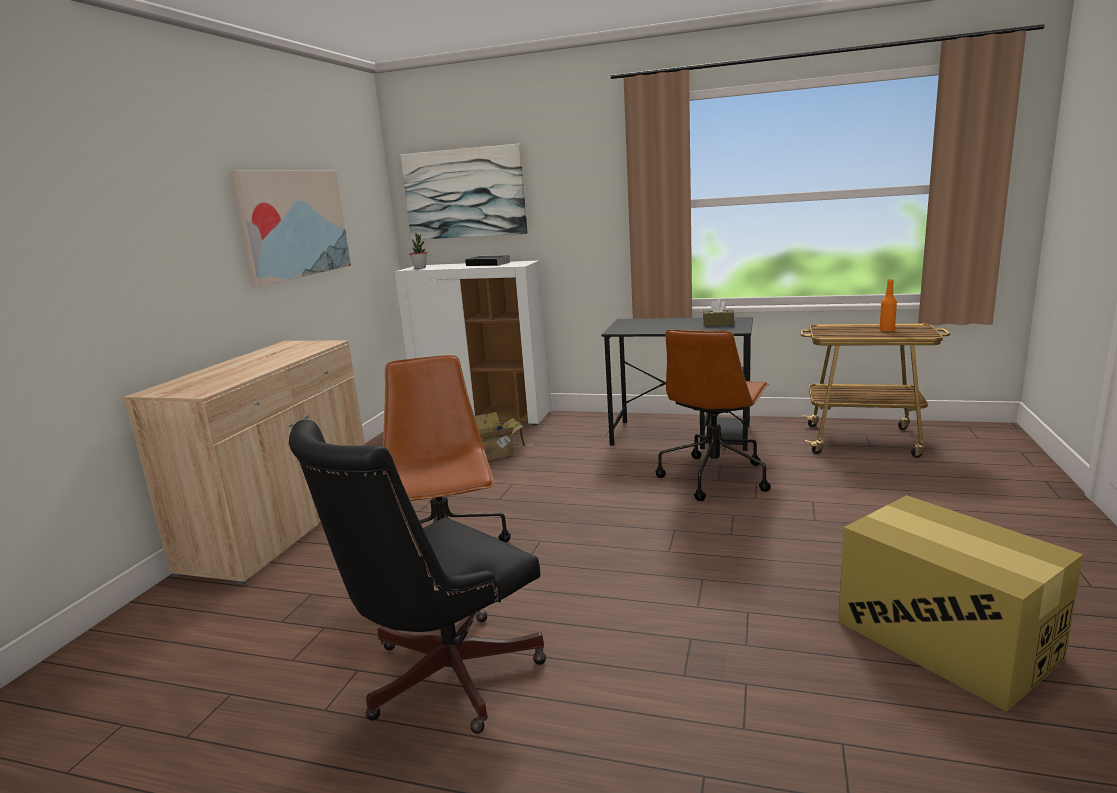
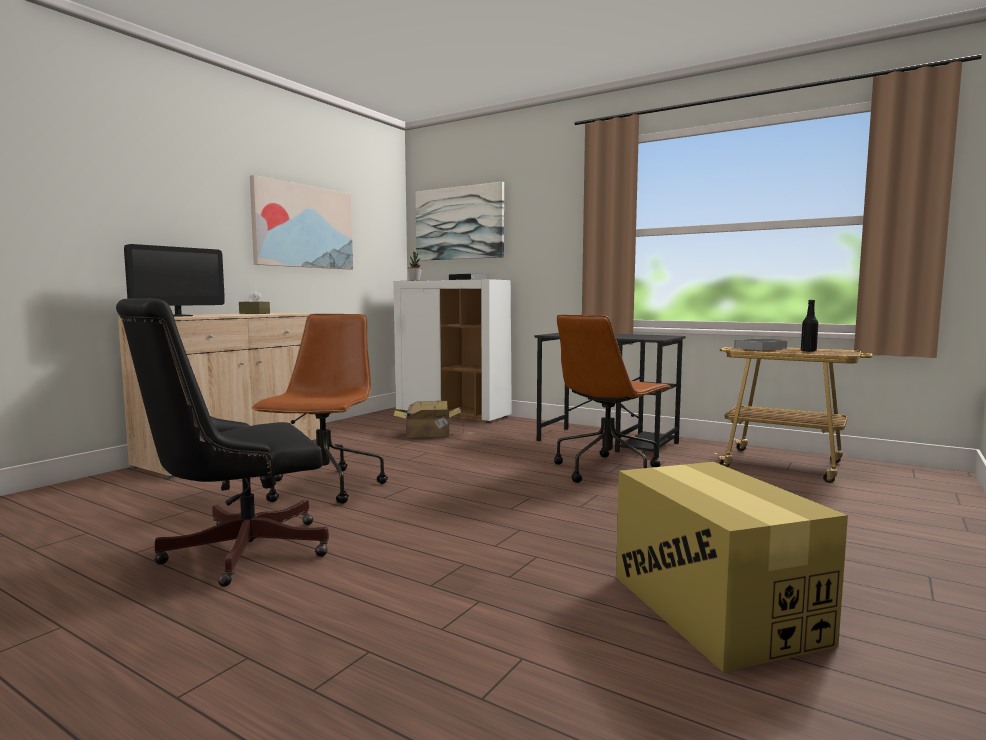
camera: 15 degrees right, 10 degrees down
brown tissue box [703,299,734,326] -> brown tissue box moved to [239,290,270,314]
orange bottle [879,279,897,332] -> black bottle [801,300,818,352]
none -> monitor [124,244,225,317]
none -> book [733,339,788,350]

